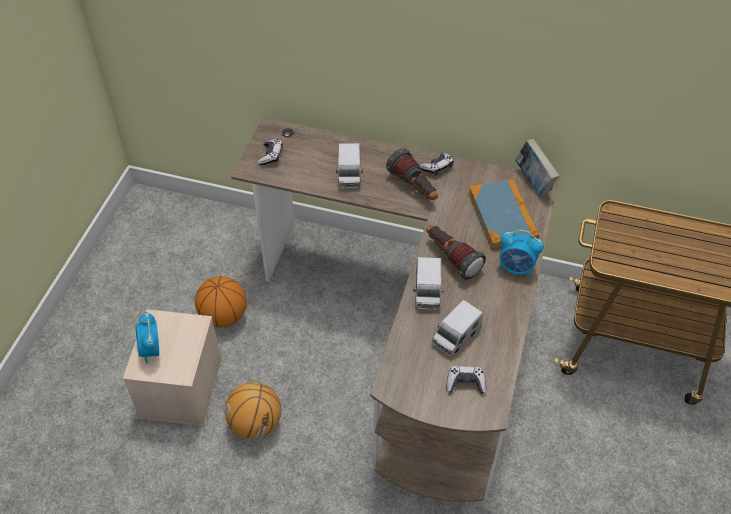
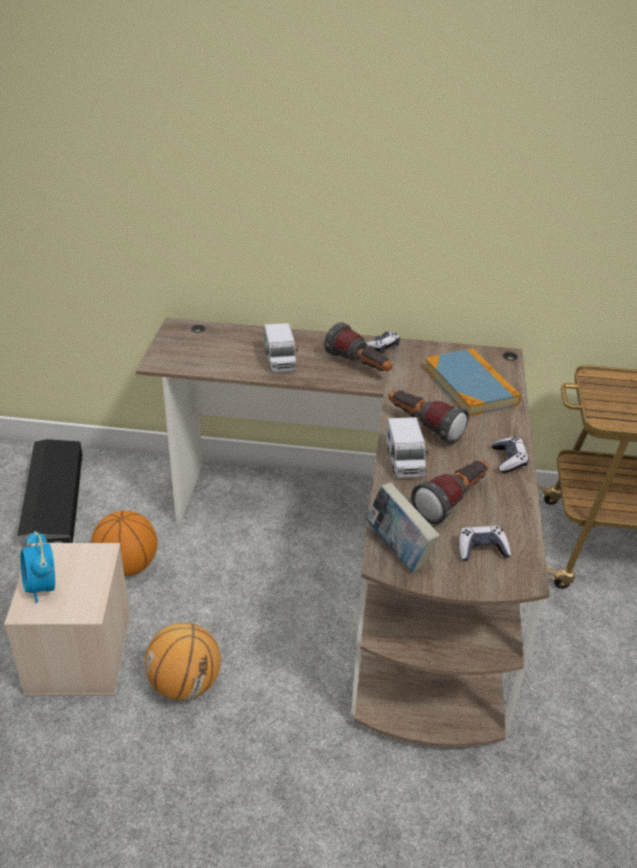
camera: 10 degrees left, 15 degrees down
game controller [258,139,283,165] -> game controller moved to [492,437,529,473]
toy truck [432,300,483,357] -> flashlight [411,460,489,524]
alarm clock [498,230,544,277] -> none
book [515,139,559,197] -> book moved to [366,483,440,573]
none -> black storage box [17,439,82,547]

